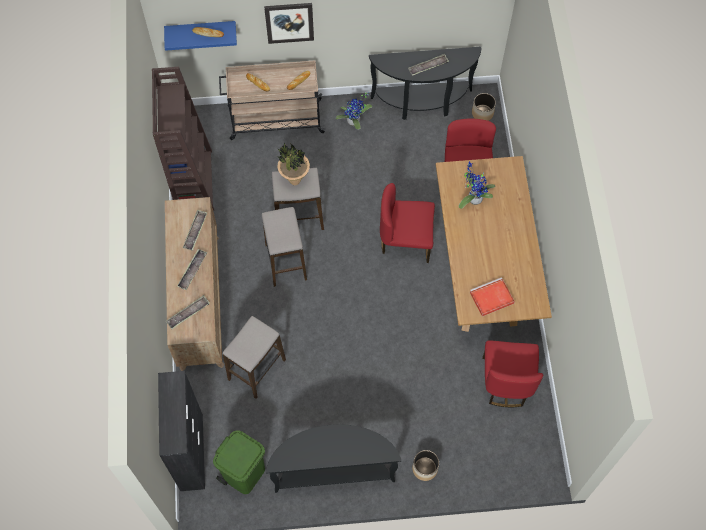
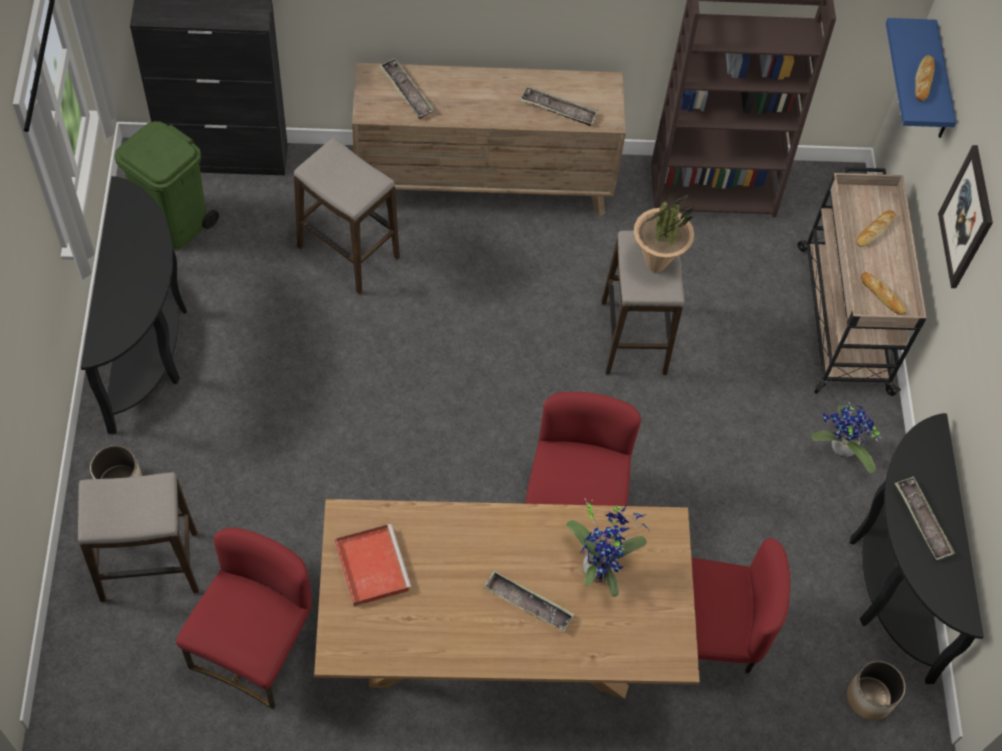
camera: 90 degrees right, 5 degrees down
tray [177,249,207,290] -> tray moved to [483,571,574,632]
stool [262,207,307,287] -> stool moved to [78,472,199,602]
red chair [482,340,543,407] -> red chair turned 105 degrees clockwise [176,527,312,710]

